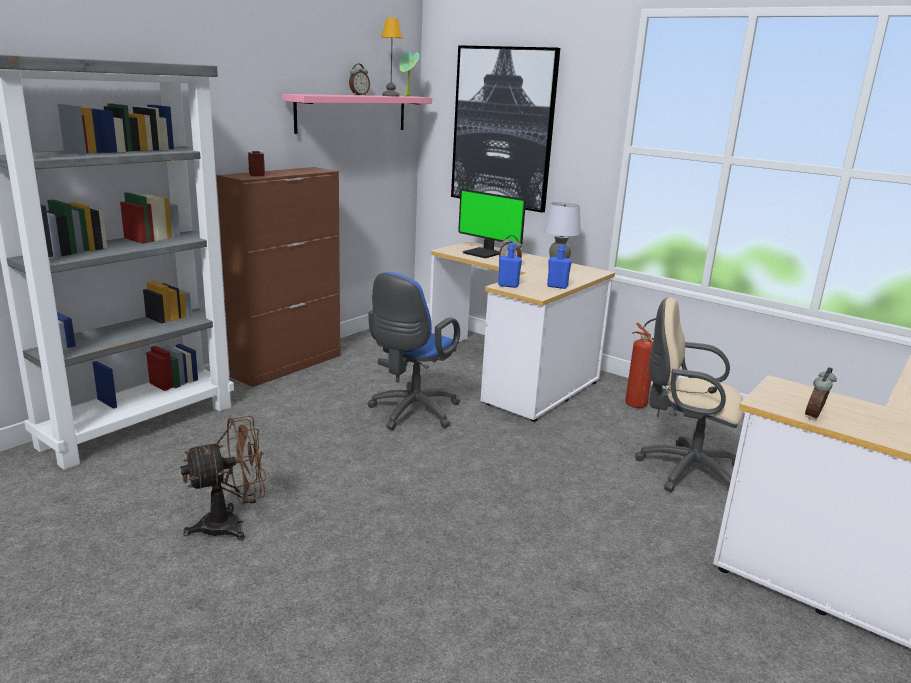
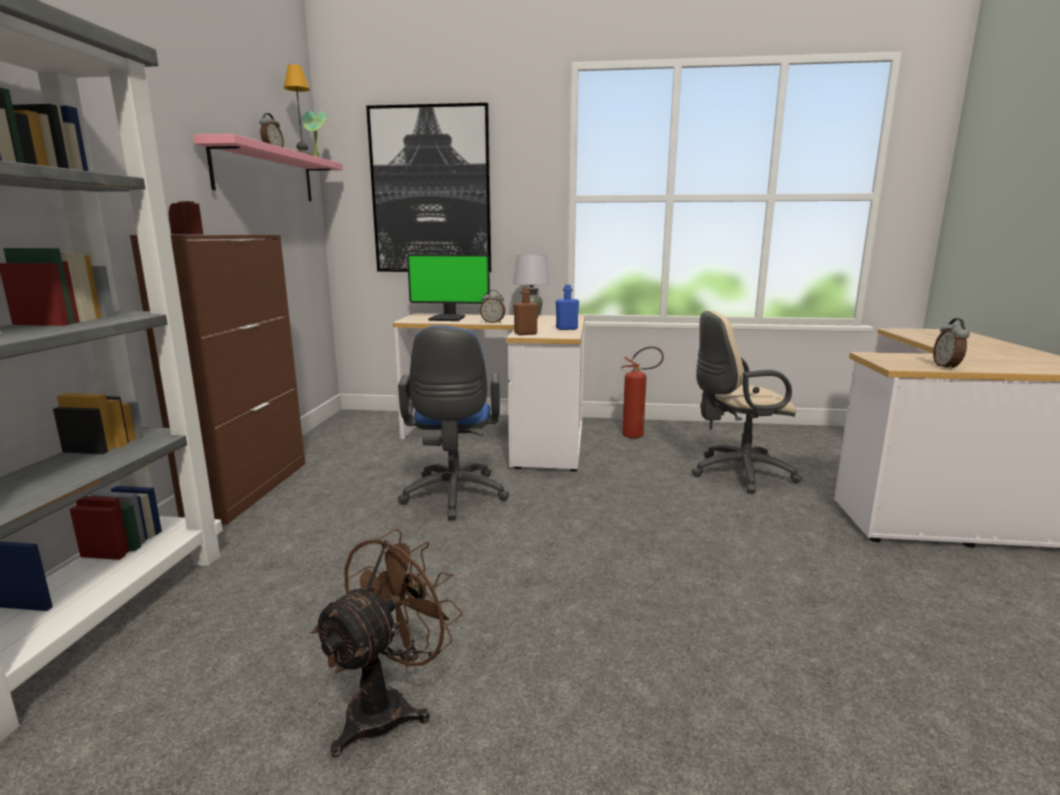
camera: 30 degrees left, 5 degrees down
blue bottle [498,243,522,288] -> brown bottle [513,287,538,335]

